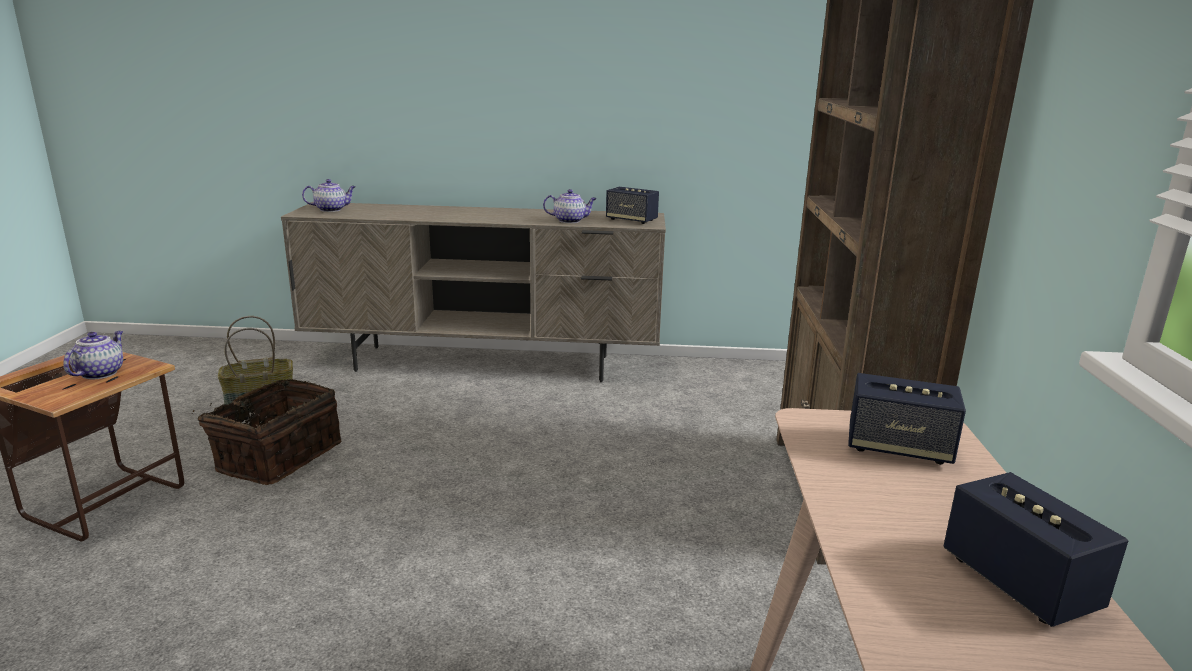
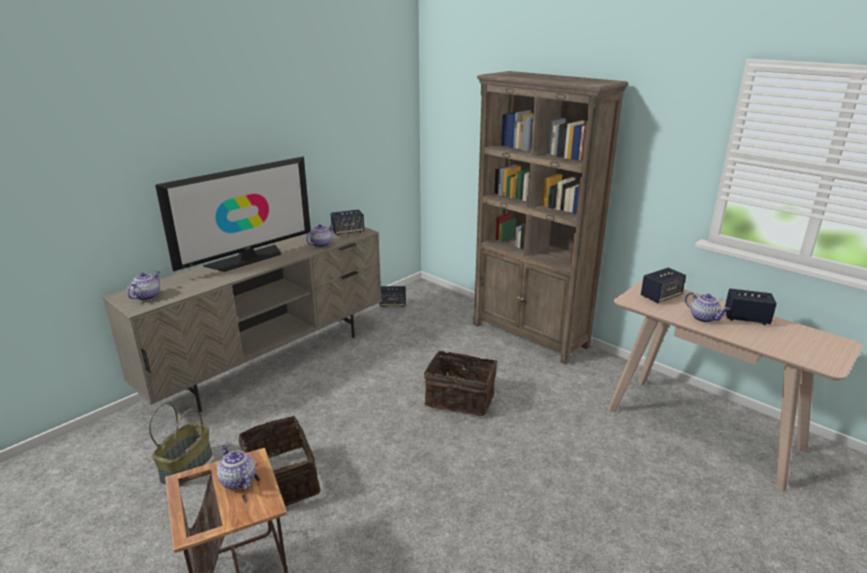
camera: 50 degrees left, 5 degrees up
none -> television [155,157,311,272]
none -> speaker [380,286,406,307]
none -> basket [424,347,497,416]
none -> teapot [685,292,730,322]

